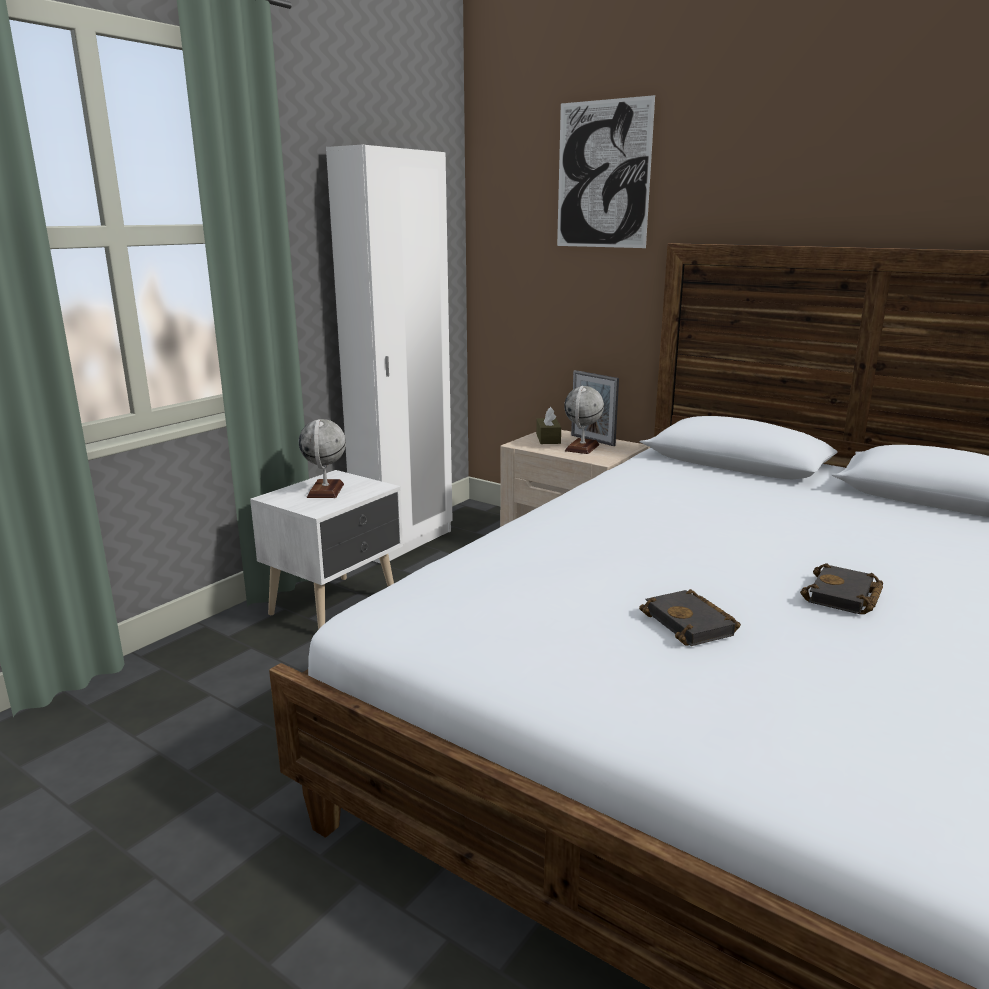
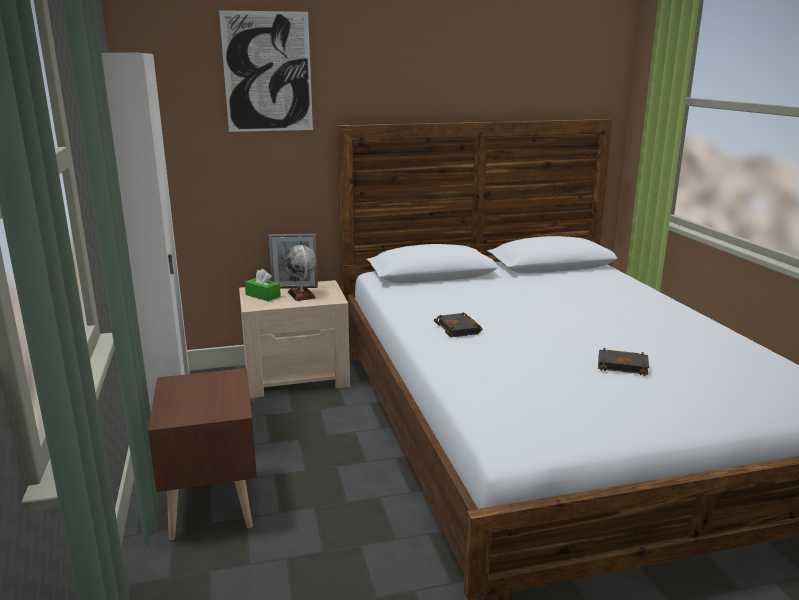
camera: 50 degrees left, 0 degrees up
white nightstand [250,470,403,630] -> brown nightstand [148,368,257,541]
globe [299,419,346,498] -> none
brown tissue box [536,407,561,444] -> green tissue box [245,269,281,301]
black book [800,563,883,614] -> black book moved to [434,312,482,337]

